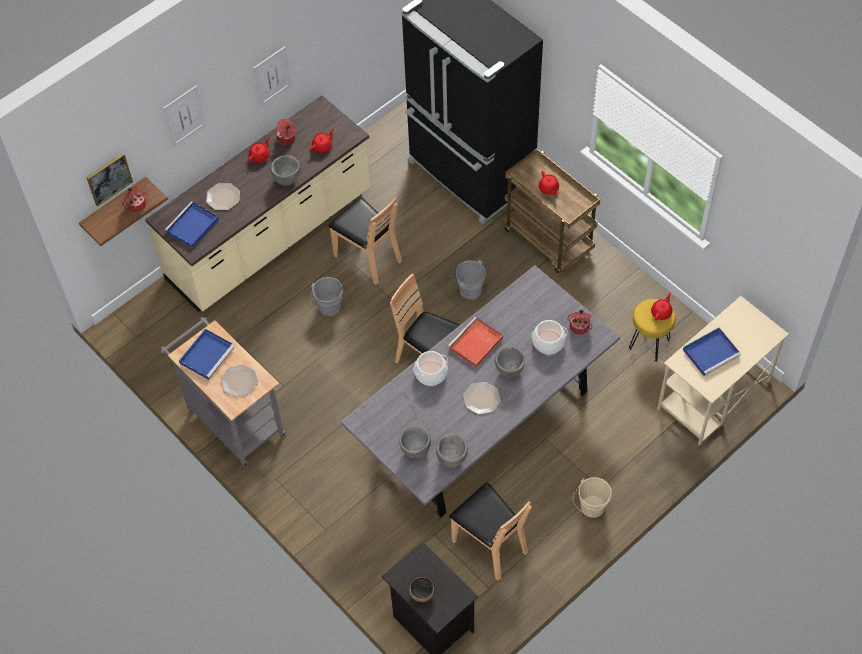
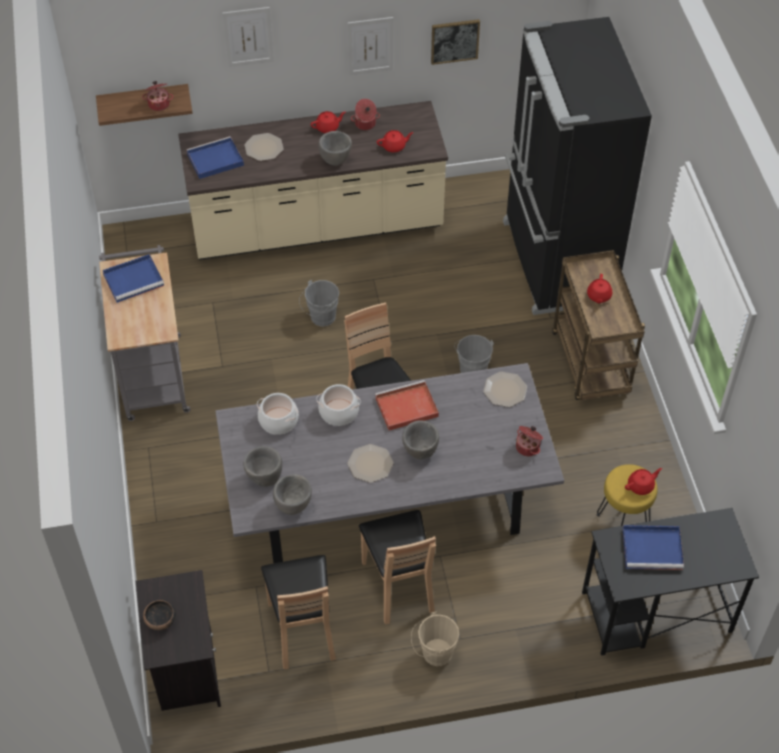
camera: 30 degrees right, 5 degrees down
picture [86,153,133,206] -> picture moved to [431,19,480,65]
plate [220,364,258,398] -> plate moved to [483,372,527,407]
brown chair [328,197,402,285] -> brown chair moved to [359,510,436,624]
cooking pot [531,320,567,354] -> cooking pot moved to [257,393,299,435]
beige desk [657,296,789,446] -> black desk [582,508,759,656]

